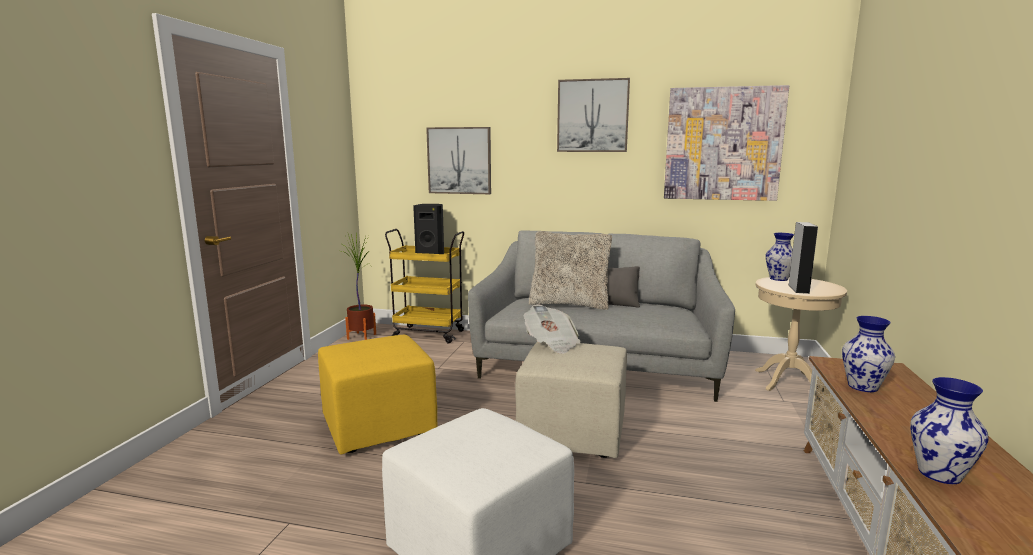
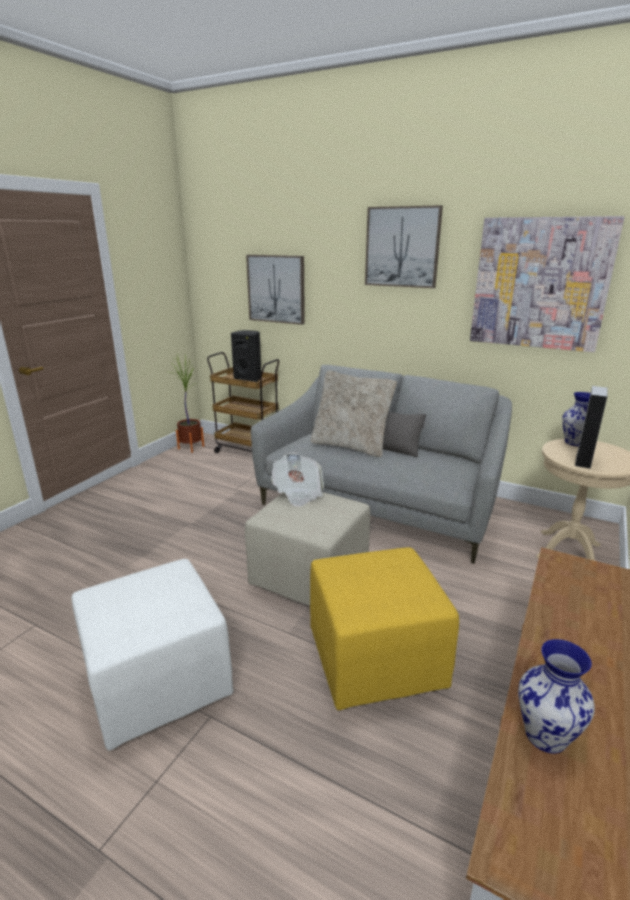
camera: 15 degrees right, 10 degrees up
yellow ottoman [318,335,438,455] -> yellow ottoman moved to [310,547,459,710]
yellow cart [385,229,464,344] -> brown cart [207,352,279,453]
vase [842,316,895,392] -> none

